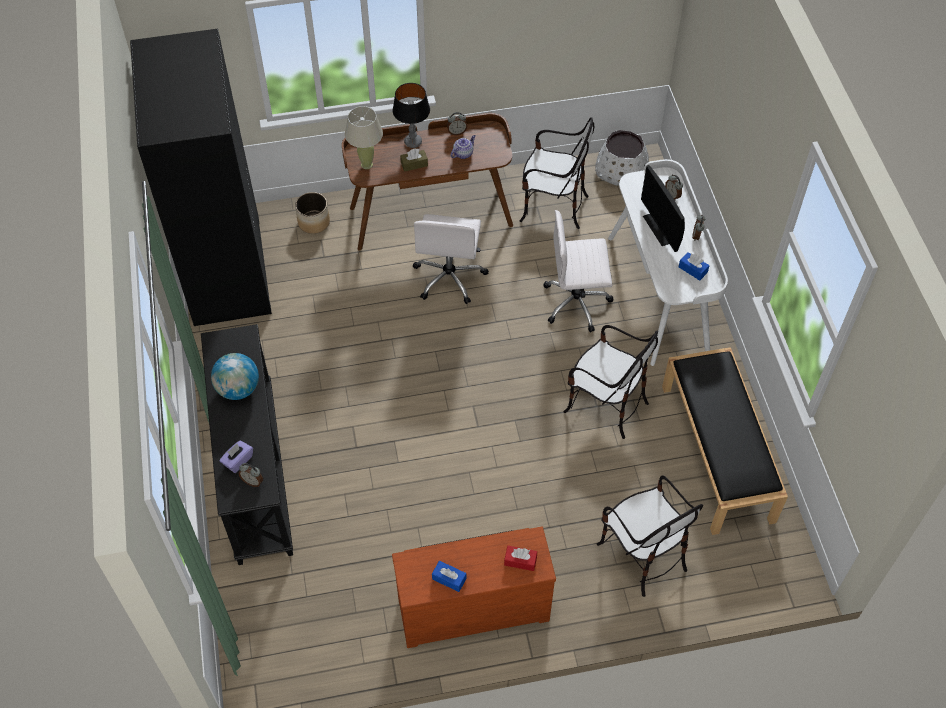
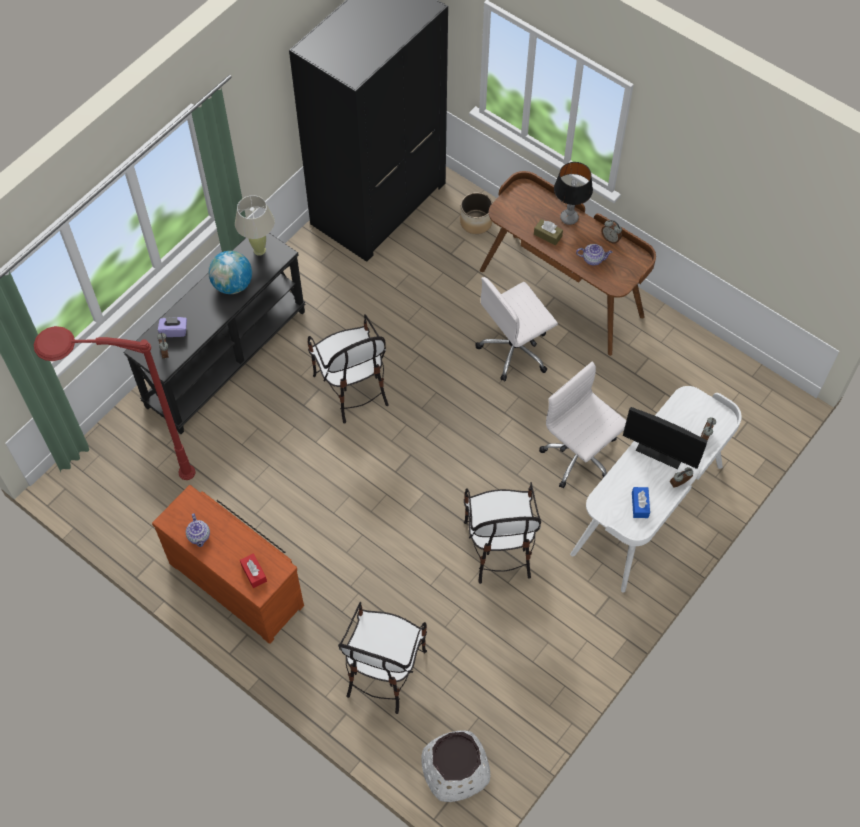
camera: 50 degrees right, 5 degrees up
beige table lamp [345,106,383,169] -> beige table lamp moved to [235,195,275,256]
blue tissue box [432,561,466,592] -> teapot [186,513,210,547]
chair [520,117,594,229] -> chair moved to [307,314,389,423]
white planter [595,130,649,186] -> white planter moved to [421,730,490,802]
monitor [641,165,685,252] -> monitor turned 90 degrees counterclockwise [623,407,707,469]
black bench [662,347,788,535] -> none
none -> red floor lamp [34,326,196,480]

